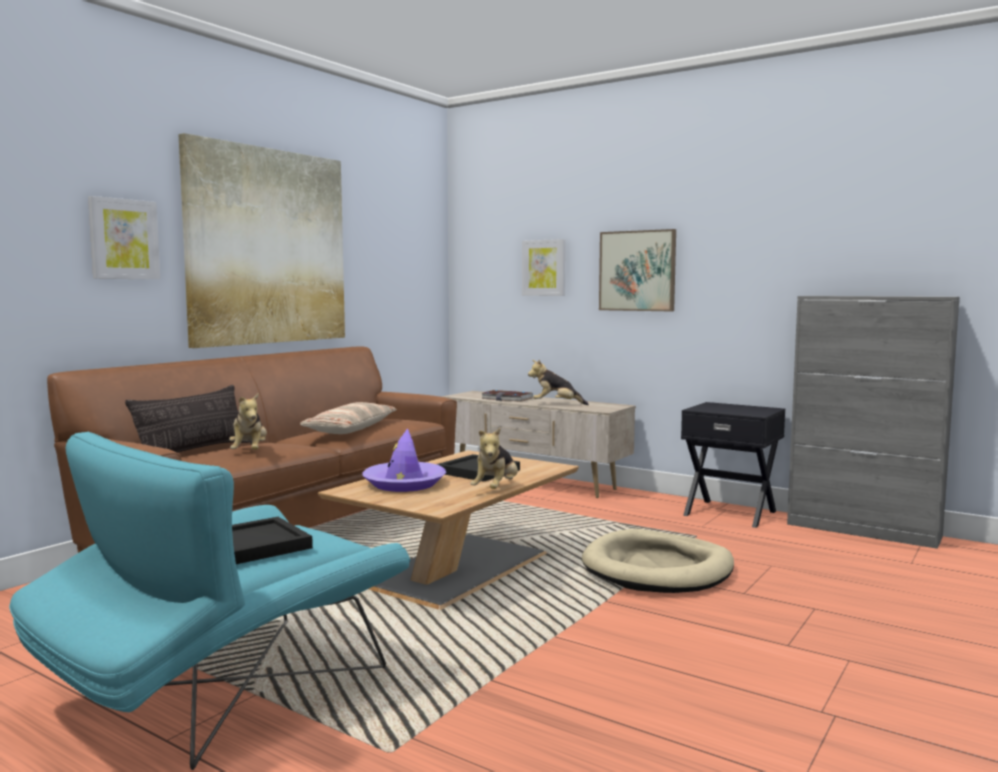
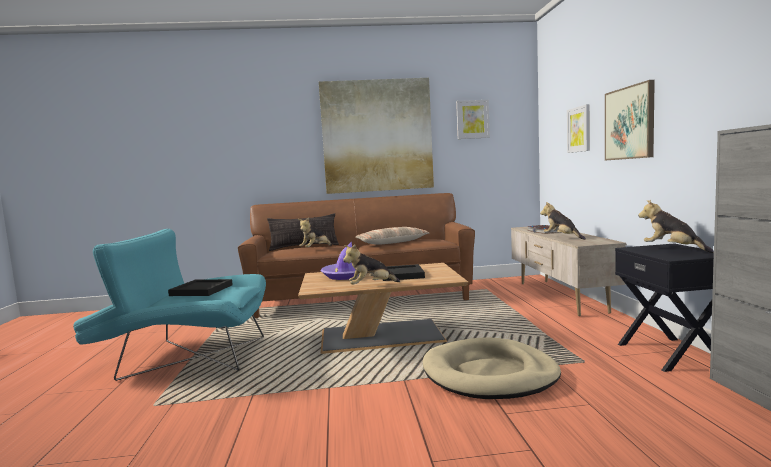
camera: 50 degrees right, 0 degrees up
picture [88,196,160,279] -> picture moved to [456,100,490,139]
none -> plush toy [638,200,714,253]

